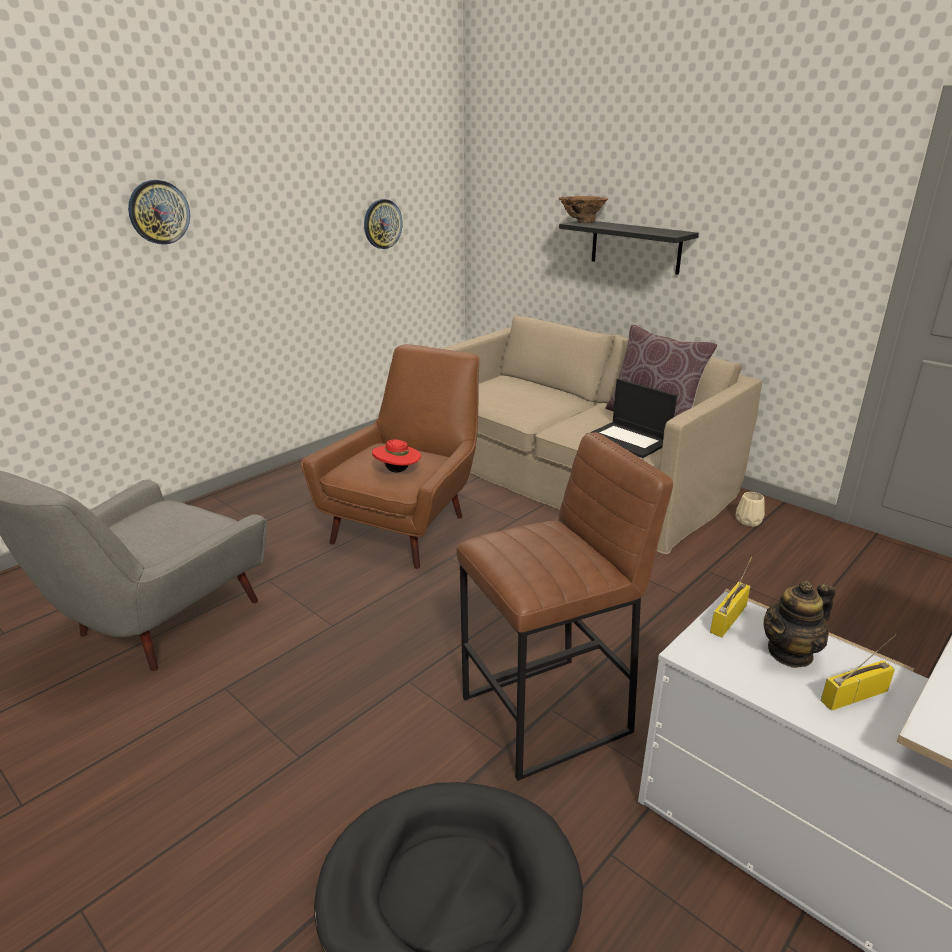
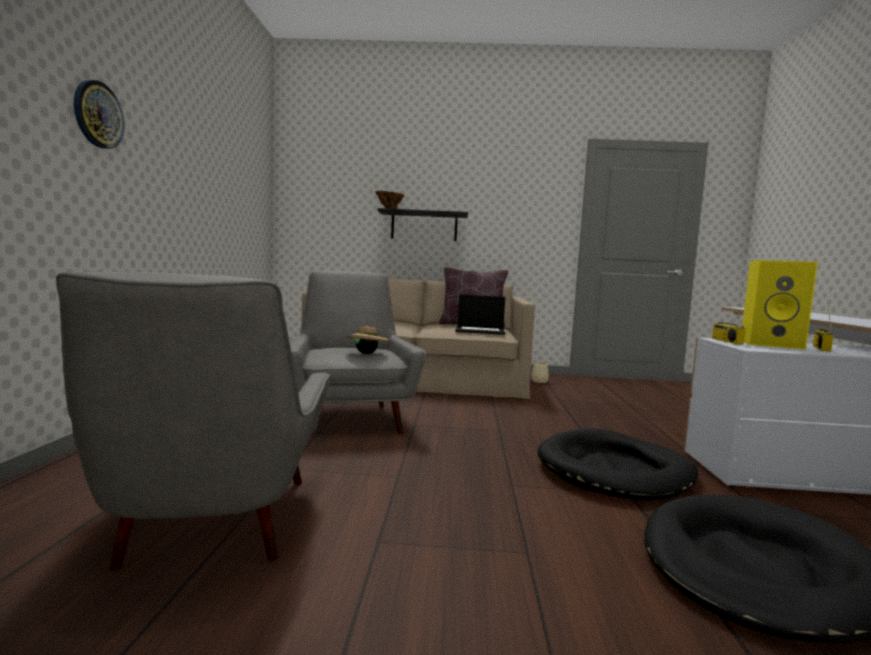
camera: 40 degrees left, 20 degrees down
brown armchair [301,344,479,569] -> grey armchair [290,271,427,434]
wall clock [364,199,403,249] -> none
red hat [372,440,421,473] -> beige hat [346,326,389,354]
brown stool [456,432,673,781] -> black dog bed [538,429,698,500]
teapot [764,581,835,668] -> yellow speaker [742,260,818,350]

